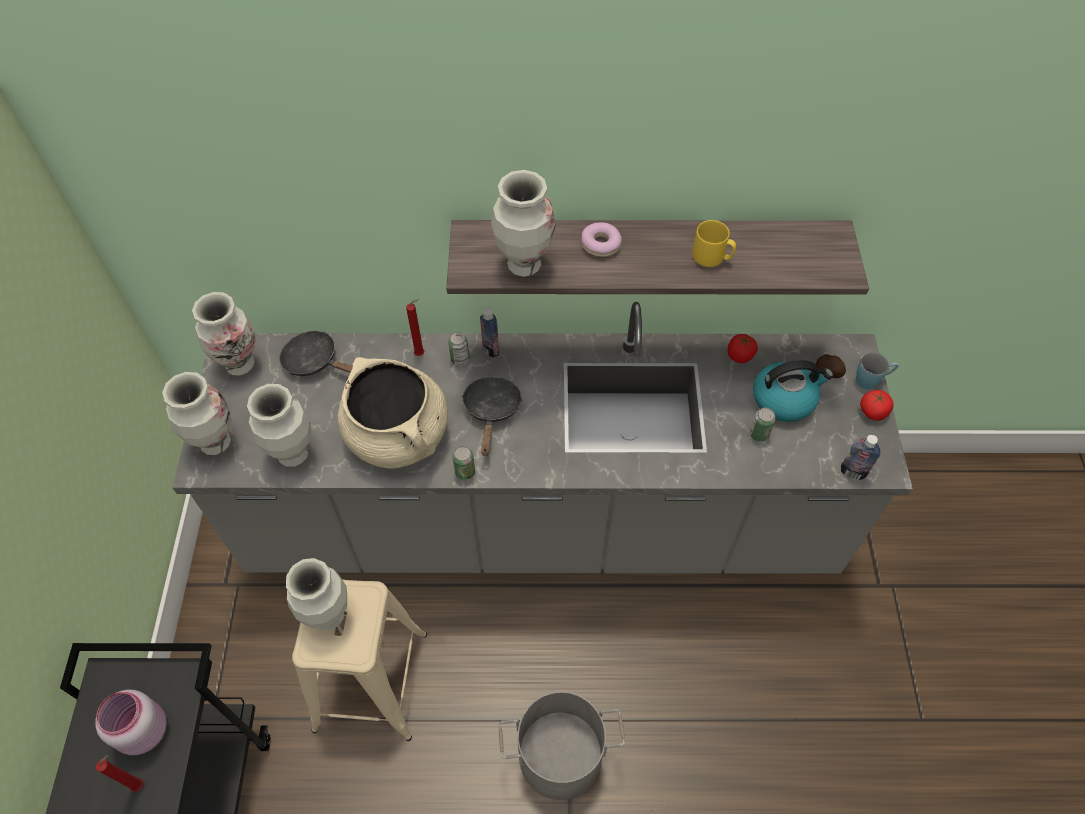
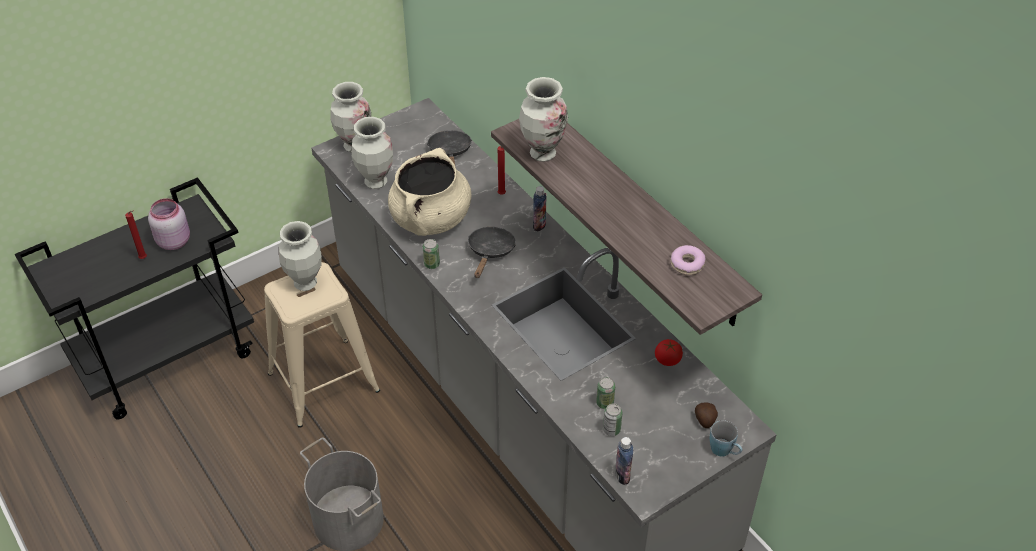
camera: 55 degrees right, 10 degrees down
vase [192,292,256,376] -> none
can [448,332,469,366] -> can moved to [603,404,622,436]
black frying pan [462,376,523,456] -> black frying pan turned 45 degrees counterclockwise [468,227,516,278]
donut [582,222,622,257] -> donut moved to [671,245,705,275]
yellow mug [692,220,736,267] -> none
kettle [753,360,833,422] -> none
tomato [860,390,893,421] -> none

